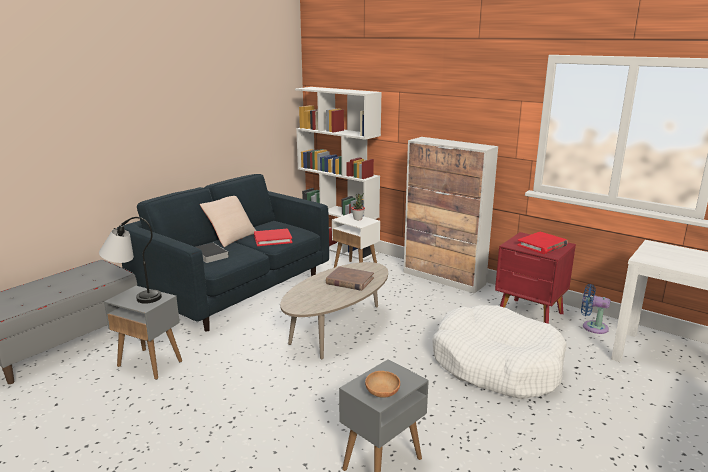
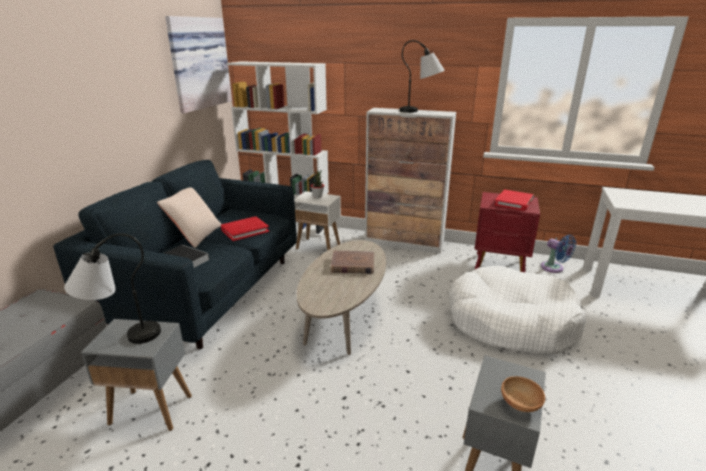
camera: 20 degrees left, 5 degrees up
blue fan [581,284,610,334] -> blue fan turned 135 degrees counterclockwise [541,235,576,273]
none -> picture [165,16,232,113]
none -> table lamp [400,40,445,113]

